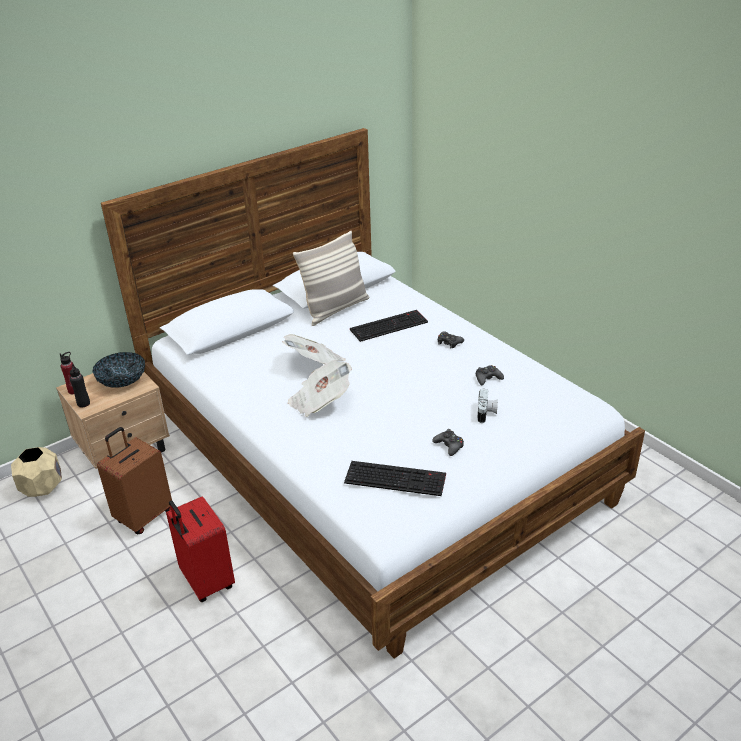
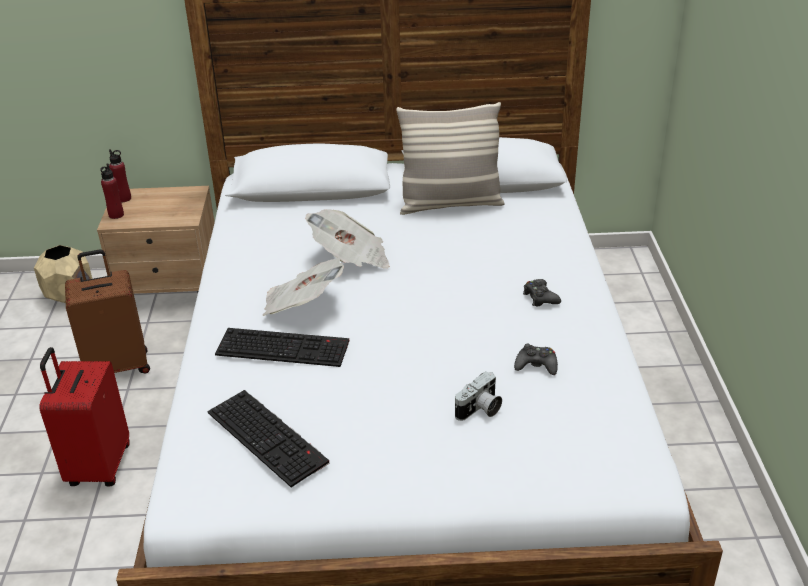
camera: 35 degrees right, 0 degrees up
black bottle [70,364,90,408] -> red bottle [100,163,124,219]
bowl [92,352,145,388] -> none
keyboard [350,310,428,342] -> keyboard moved to [215,328,349,367]
black game controller [432,429,464,456] -> none

